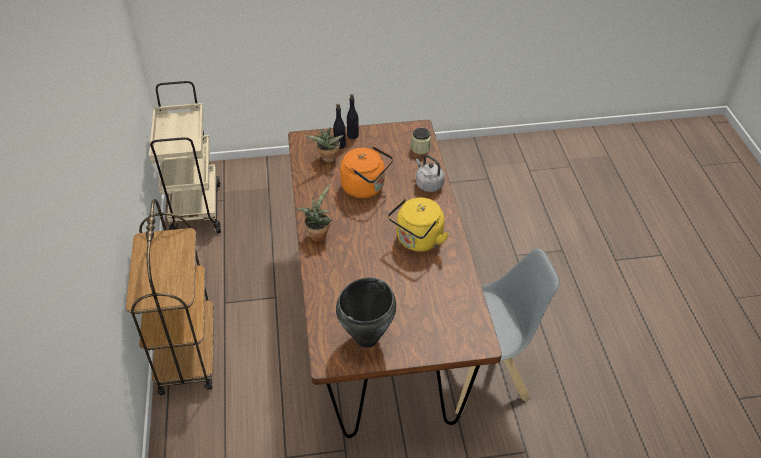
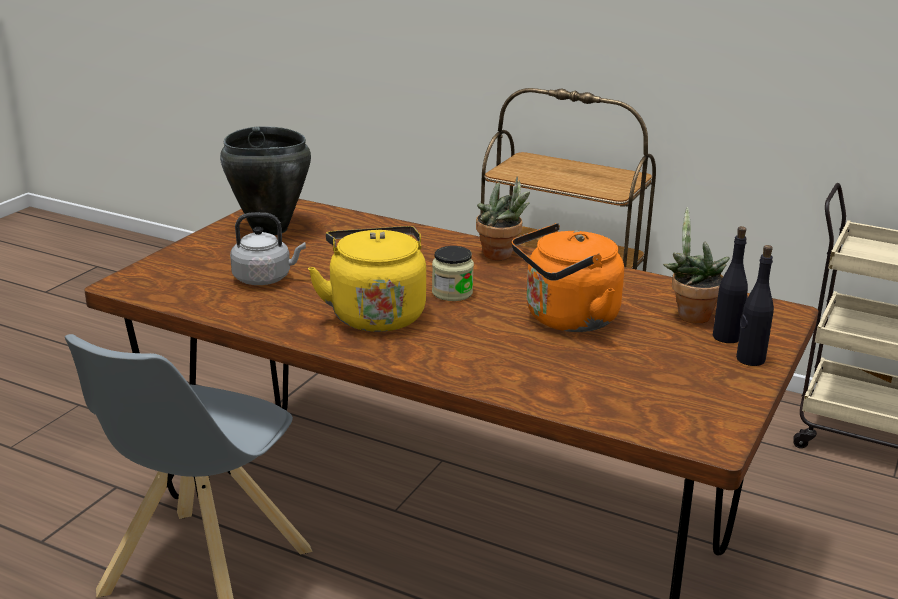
camera: 125 degrees right, 20 degrees down
jar [411,128,431,154] -> jar moved to [432,246,474,301]
grey kettle [416,155,445,192] -> grey kettle moved to [230,212,306,285]

